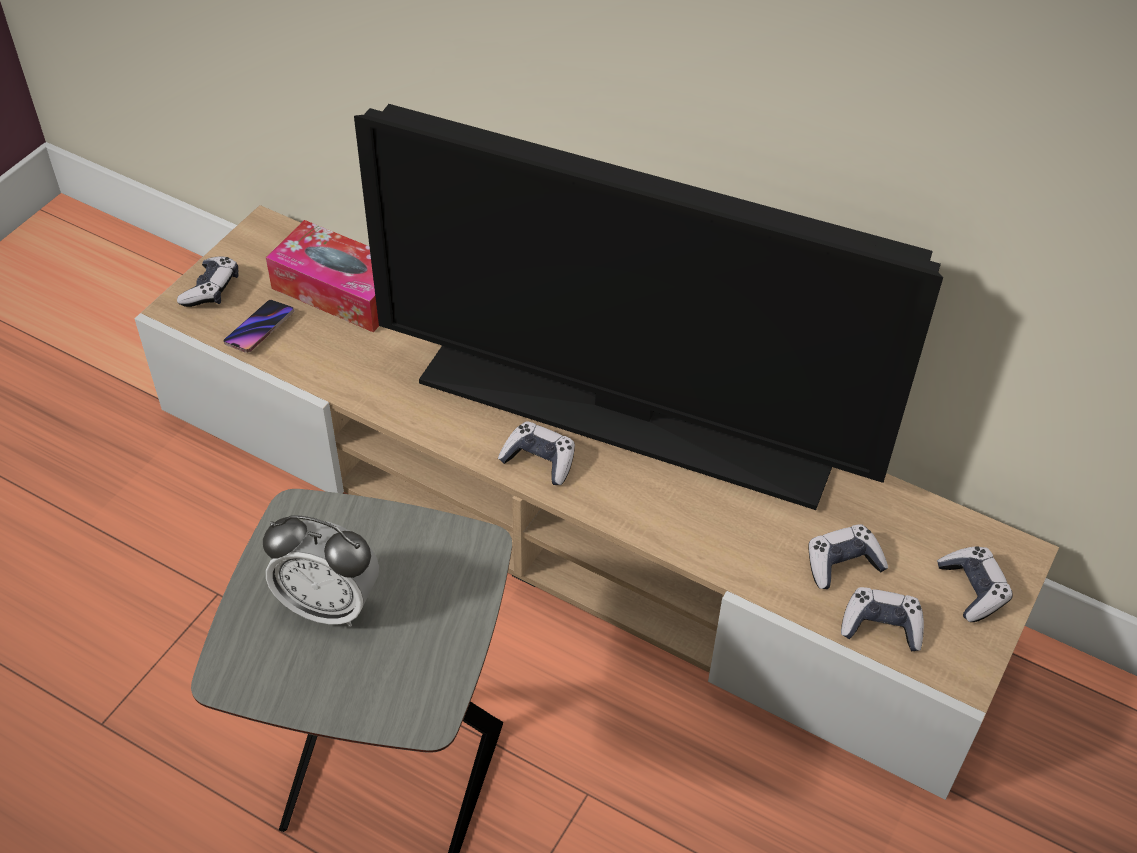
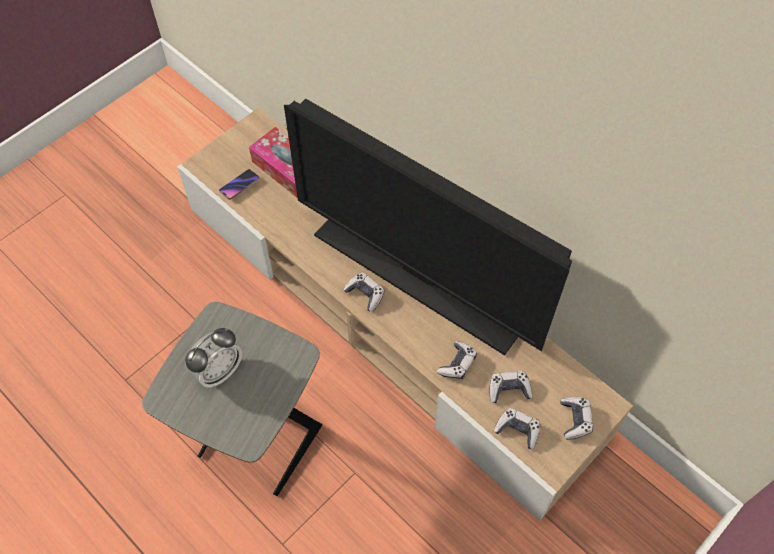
camera: 15 degrees right, 10 degrees up
game controller [177,256,239,307] -> game controller moved to [437,341,477,379]
alarm clock [263,515,379,627] -> alarm clock turned 75 degrees counterclockwise [185,328,242,388]

